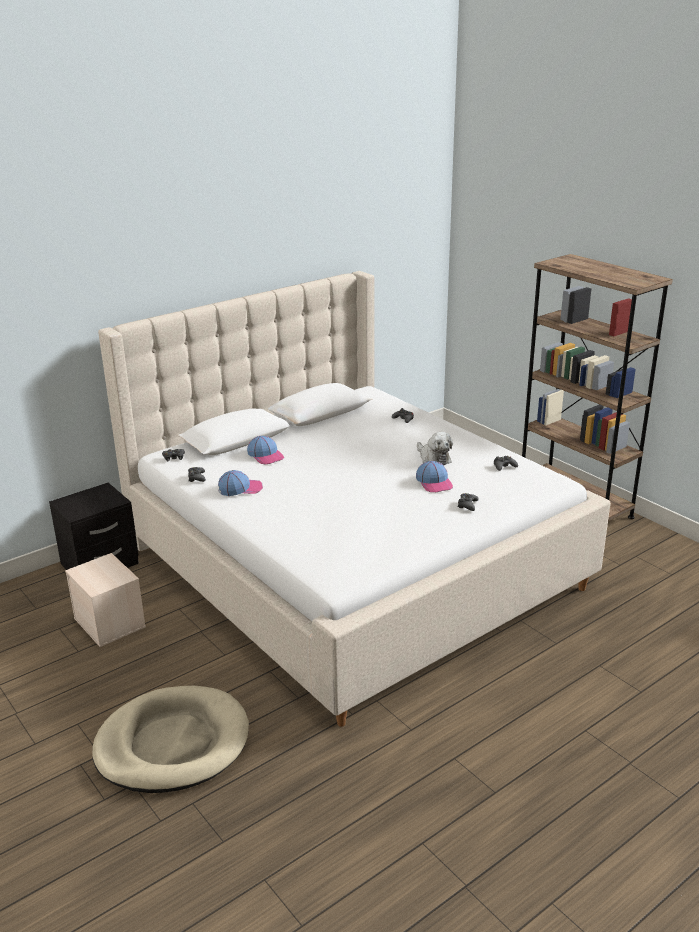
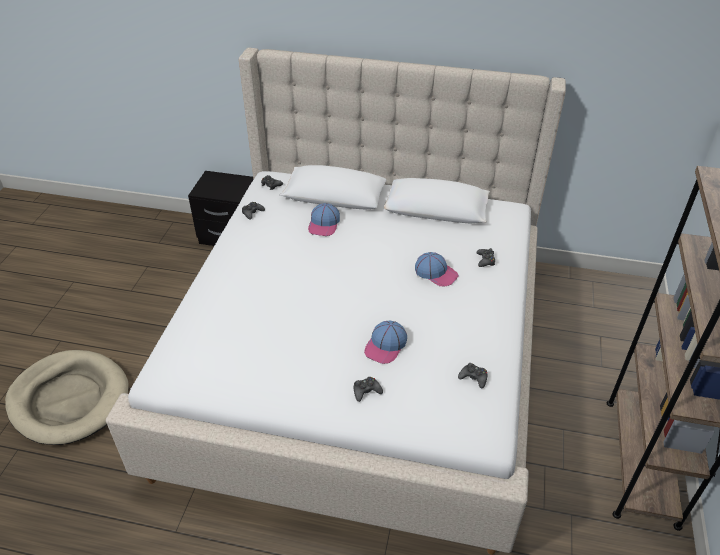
camera: 50 degrees right, 15 degrees up
beige storage box [65,553,146,647] -> none
cap [218,470,263,496] -> cap moved to [415,252,459,287]
plush toy [417,432,453,465] -> none

